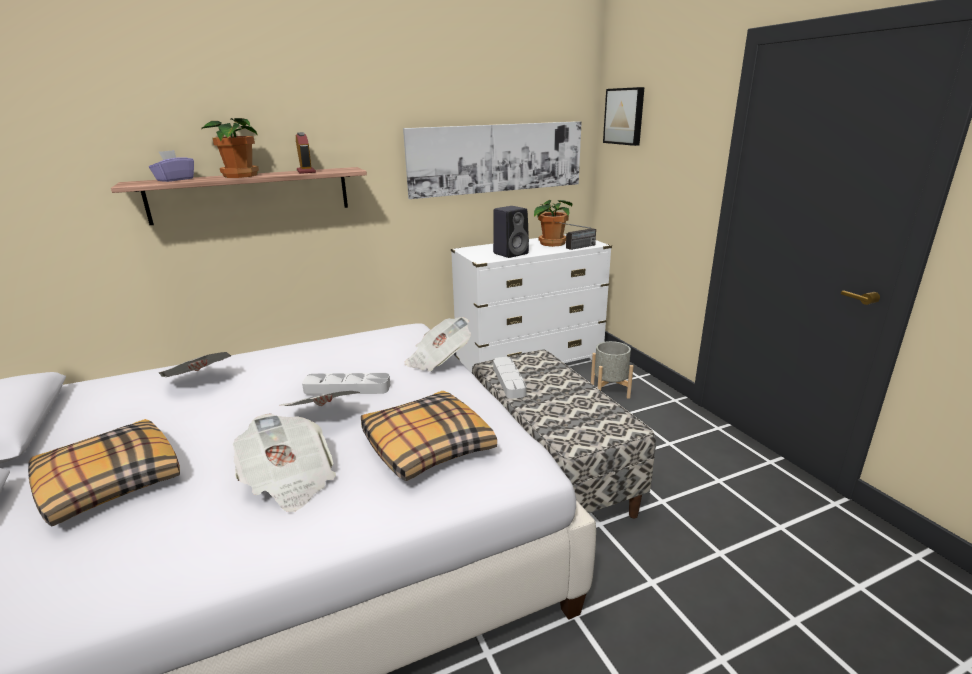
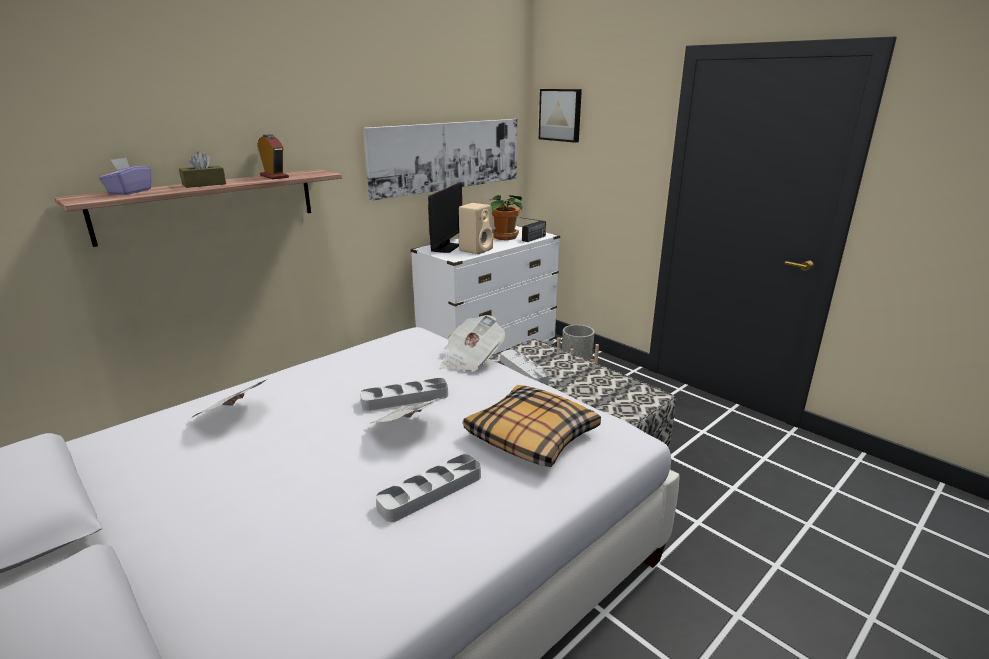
camera: 20 degrees left, 0 degrees up
pillow [28,419,180,526] -> none
potted plant [201,118,259,178] -> brown tissue box [179,152,226,188]
newspaper [233,413,336,512] -> grey tray [376,454,481,522]
black speaker [493,206,529,258] -> beige speaker [459,203,494,254]
none -> monitor [428,183,462,253]

